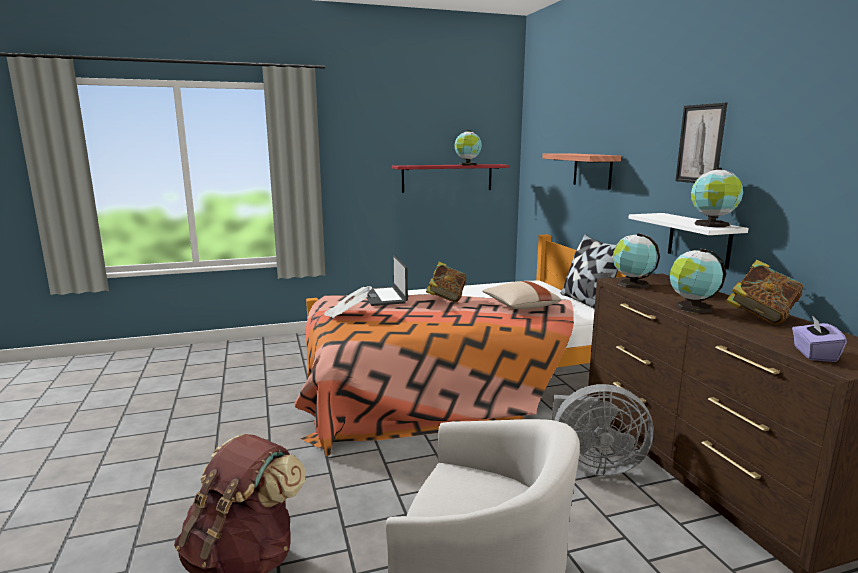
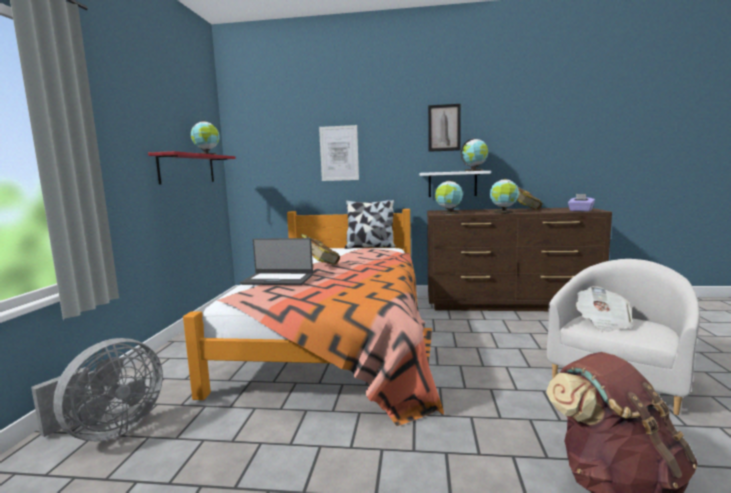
camera: 65 degrees left, 5 degrees down
newspaper [324,286,372,318] -> newspaper moved to [575,286,632,332]
beige pillow [482,281,562,309] -> none
shelf [542,153,621,190] -> picture [319,125,359,181]
grey fan [552,384,654,476] -> grey fan moved to [31,338,163,442]

